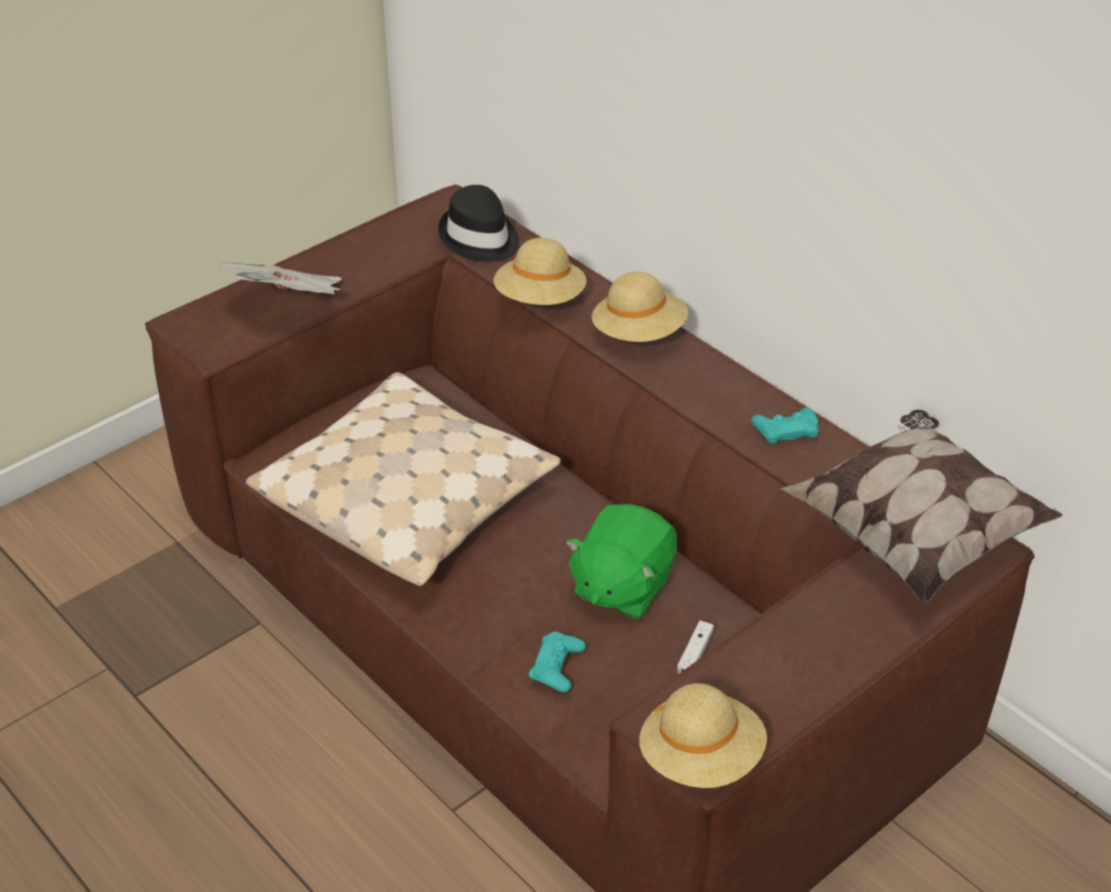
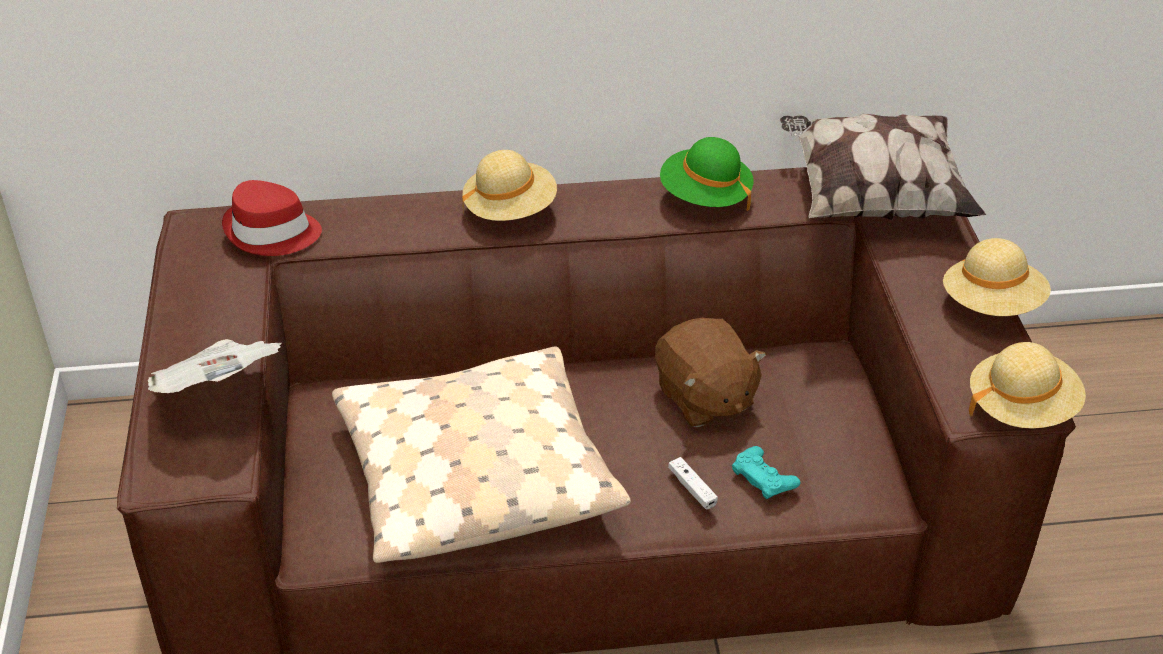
camera: 55 degrees left, 0 degrees up
black hat [438,185,519,262] -> red hat [222,180,322,256]
beige hat [494,238,586,305] -> beige hat moved to [943,238,1051,316]
green plush toy [566,504,677,619] -> brown plush toy [655,317,766,427]
white game controller [677,621,714,673] -> white game controller moved to [668,457,718,510]
turquoise game controller [751,408,819,445] -> green hat [660,137,754,211]

